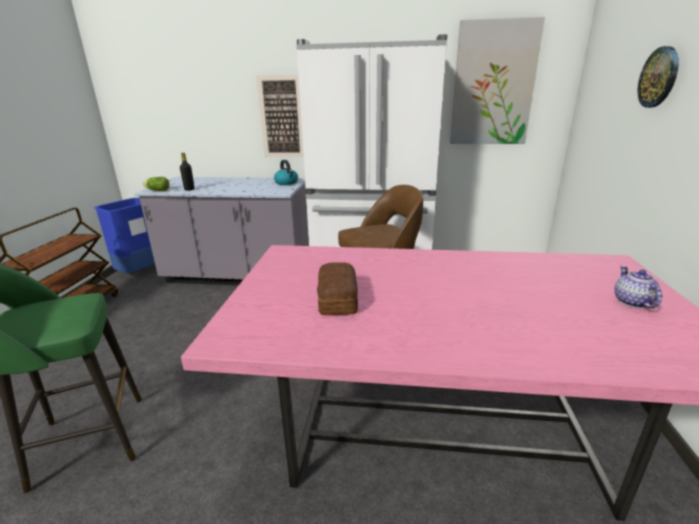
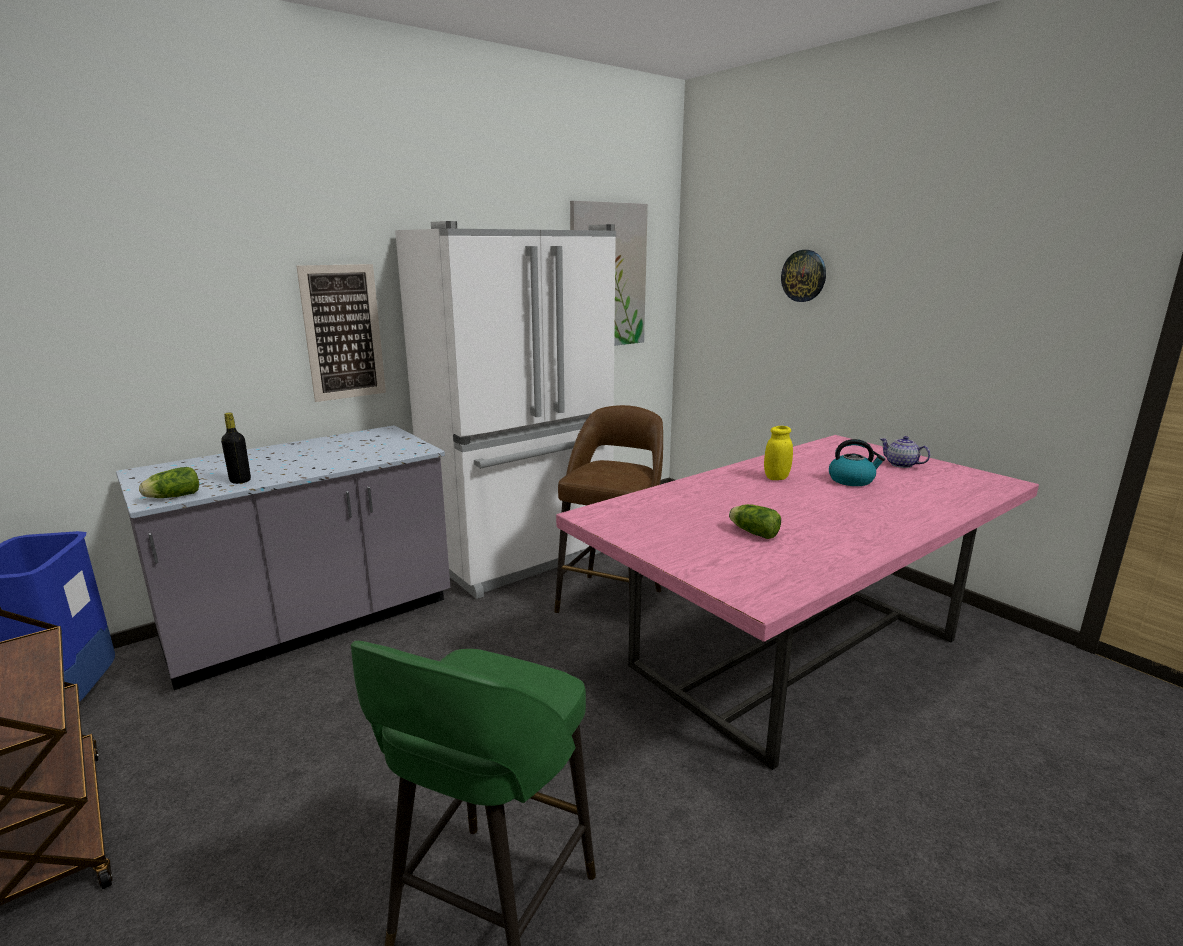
camera: 45 degrees left, 5 degrees down
kettle [274,160,298,185] -> kettle moved to [829,439,885,486]
bread [317,263,358,315] -> lettuce [729,504,781,539]
none -> yellow jar [764,426,793,480]

